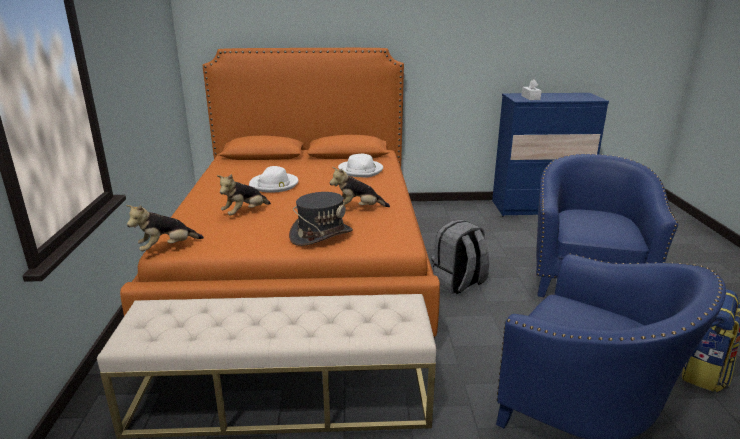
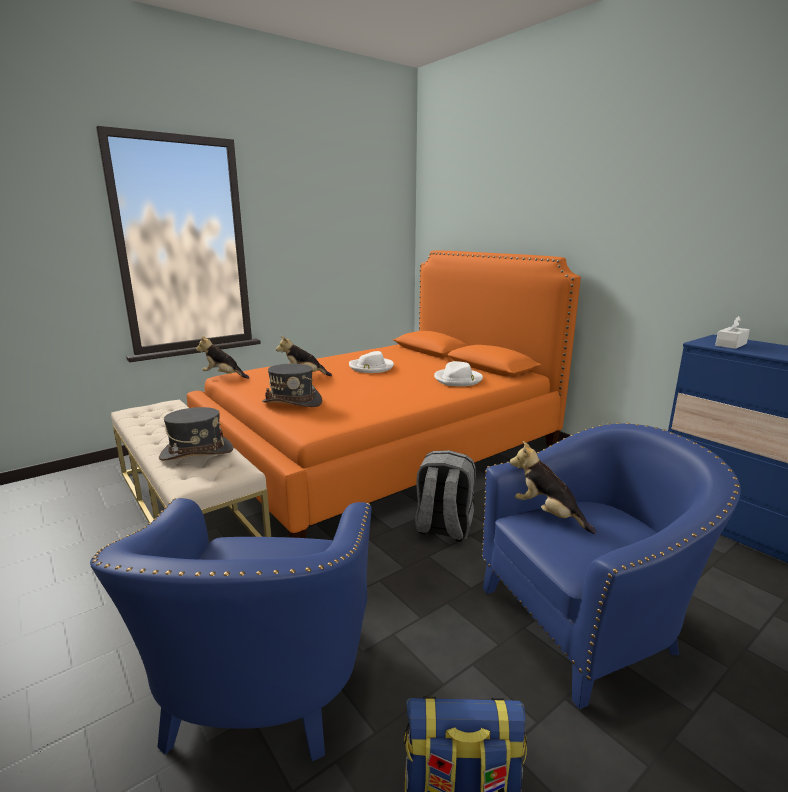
camera: 55 degrees right, 5 degrees down
plush toy [330,167,390,207] -> plush toy moved to [510,441,596,534]
none -> grey hat [159,407,234,461]

